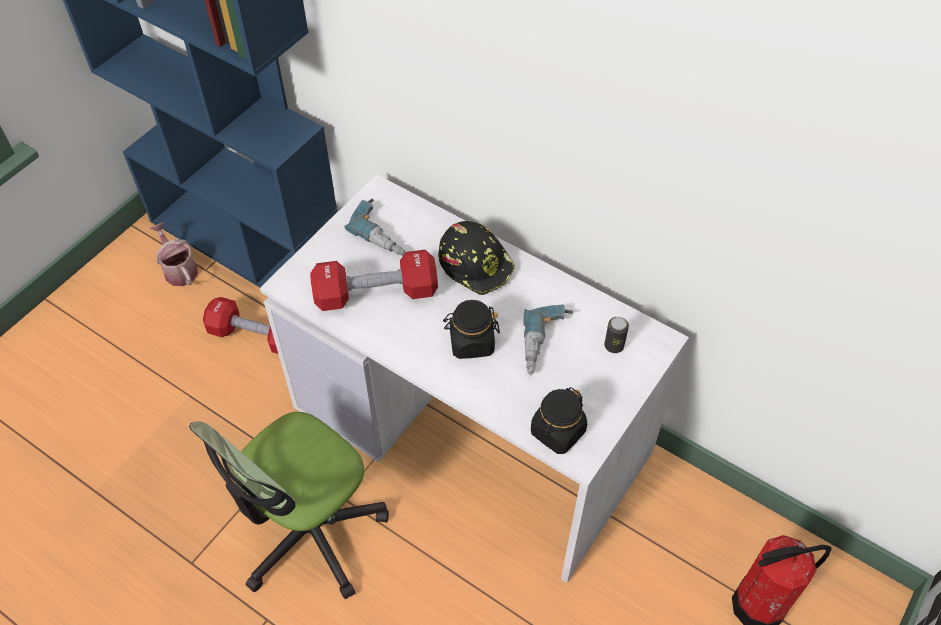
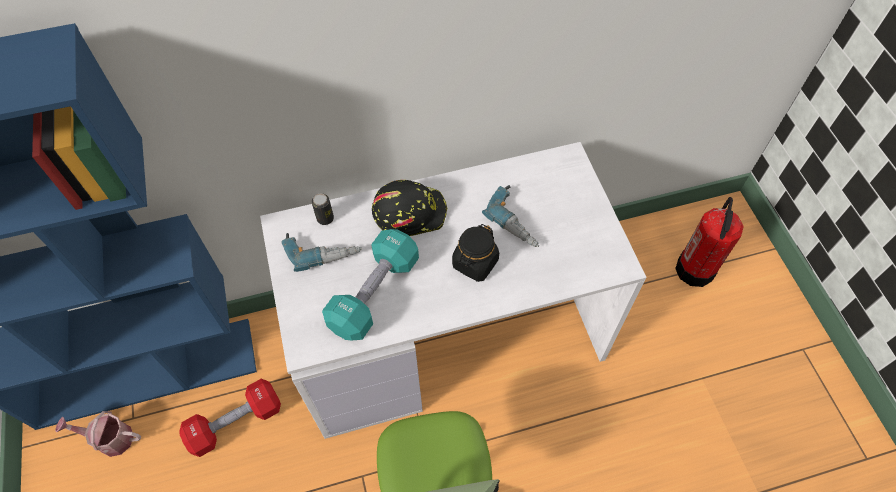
camera: 50 degrees left, 5 degrees up
red dumbbell [310,250,438,311] -> turquoise dumbbell [322,229,419,340]
black jar [531,387,587,454] -> none
can [604,317,629,353] -> can moved to [311,193,334,225]

